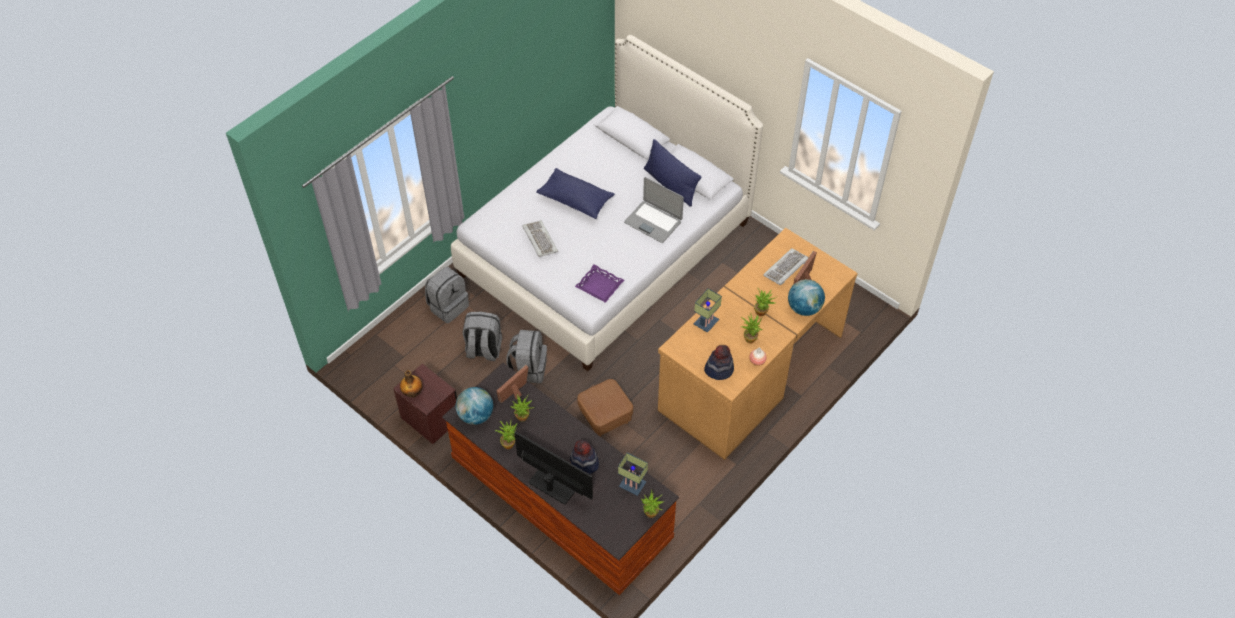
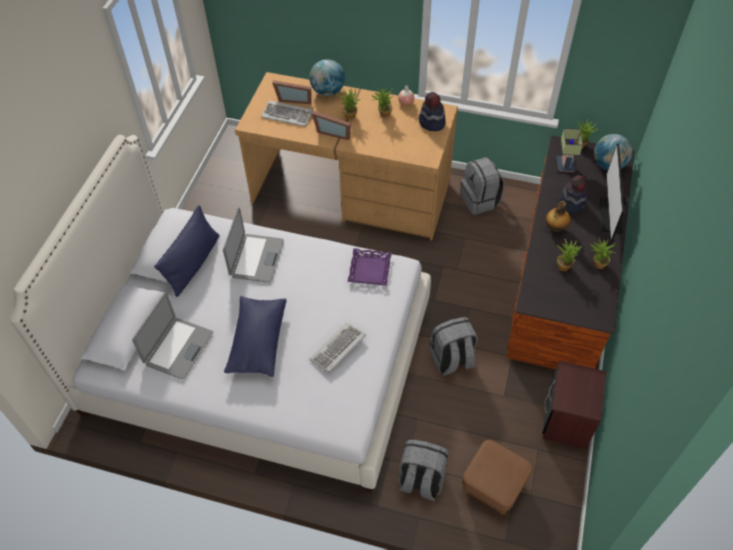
camera: 115 degrees left, 0 degrees up
bottle [400,370,423,398] -> bottle moved to [546,201,570,232]
globe [455,387,493,425] -> globe moved to [594,134,632,170]
grey backpack [463,312,502,361] -> grey backpack moved to [460,157,504,215]
picture frame [497,365,528,403] -> picture frame moved to [312,111,351,140]
brown ottoman [577,379,633,437] -> brown ottoman moved to [462,440,532,514]
table lamp [694,288,722,333] -> none
none -> laptop [132,293,213,379]

